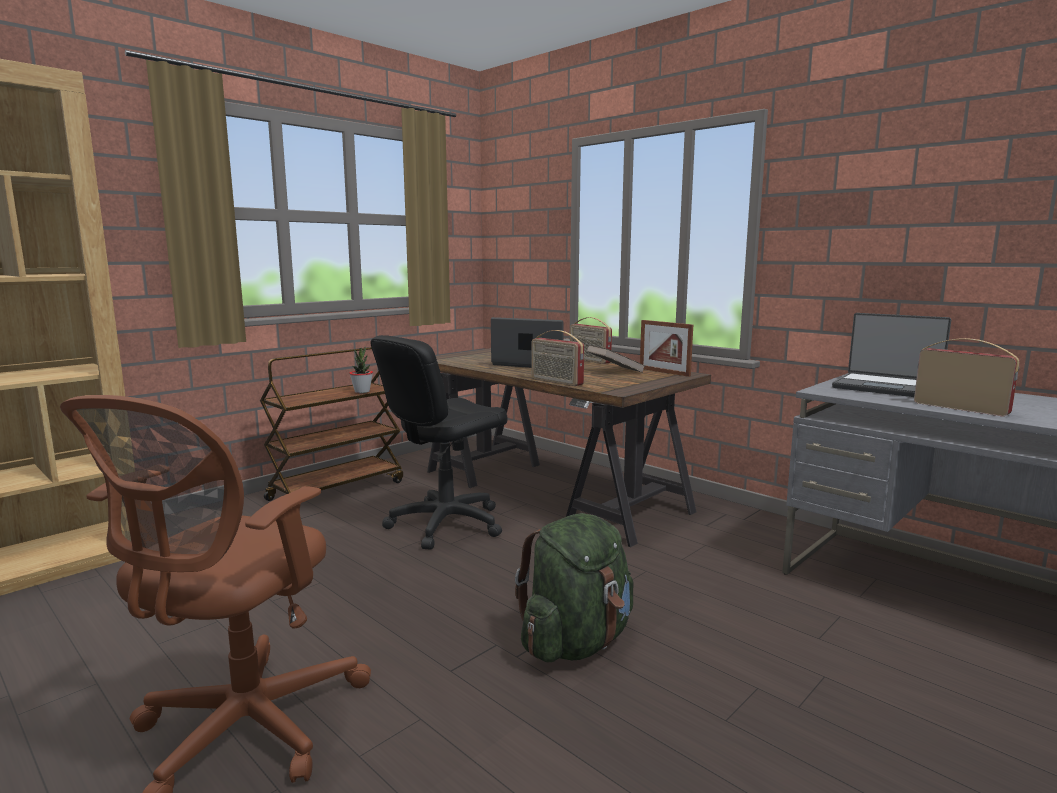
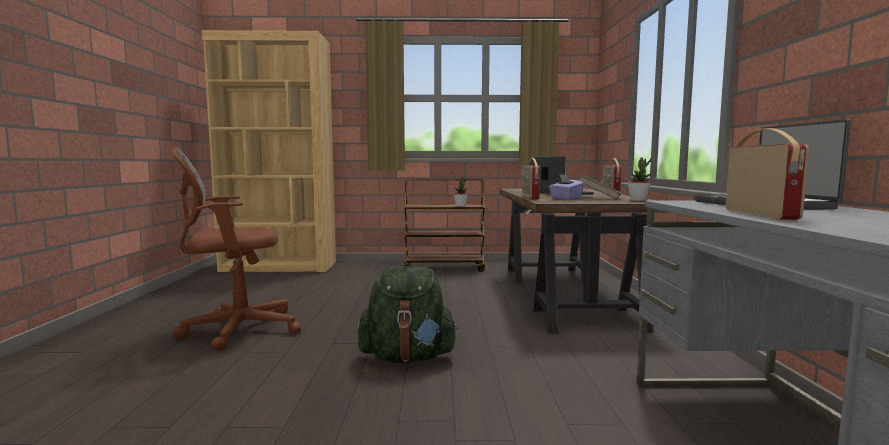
camera: 45 degrees right, 5 degrees down
black office chair [371,335,508,550] -> none
picture frame [640,320,693,377] -> potted plant [627,158,652,201]
none -> purple tissue box [549,174,584,200]

